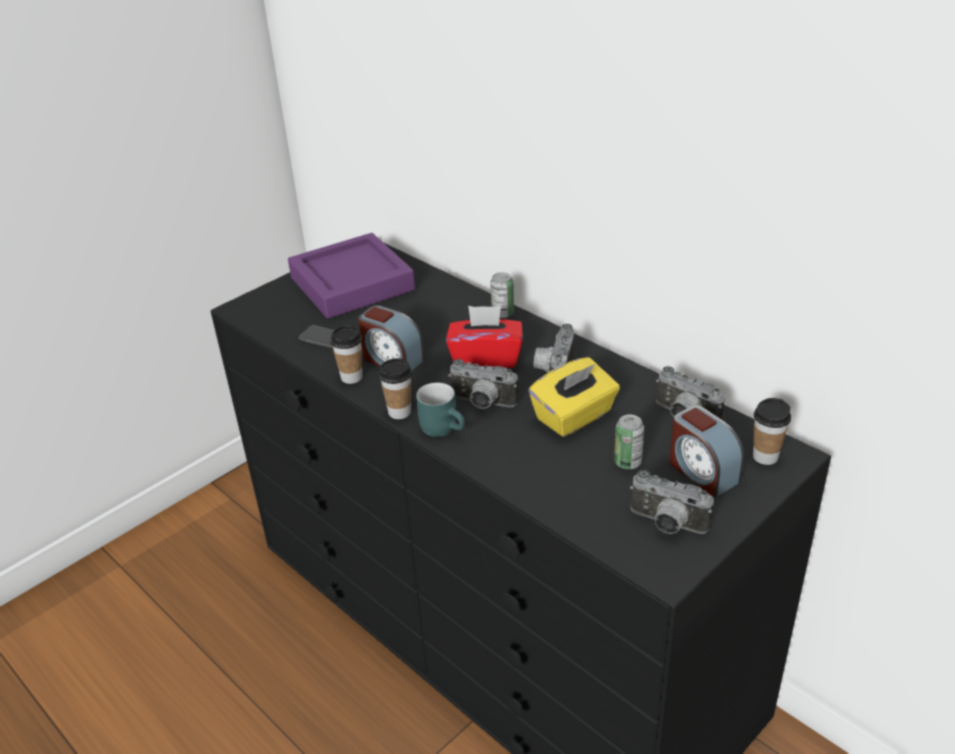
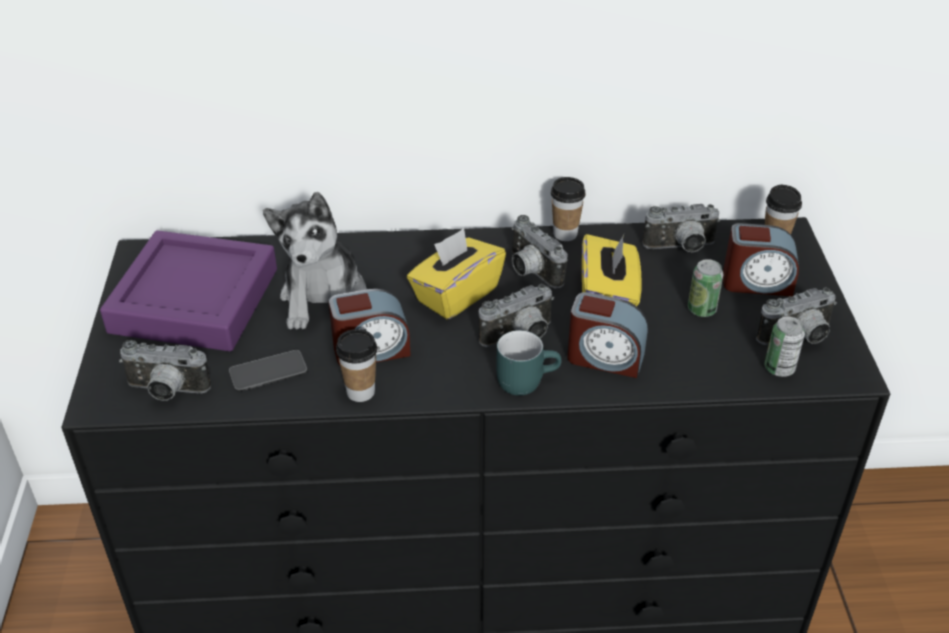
camera: 50 degrees left, 5 degrees up
cup [379,358,412,419] -> cup moved to [551,177,585,241]
red tissue box [446,306,523,368] -> yellow tissue box [407,228,506,319]
can [491,272,514,318] -> can moved to [764,317,805,377]
none -> camera [119,340,211,401]
none -> plush toy [263,192,367,330]
none -> alarm clock [567,292,648,378]

